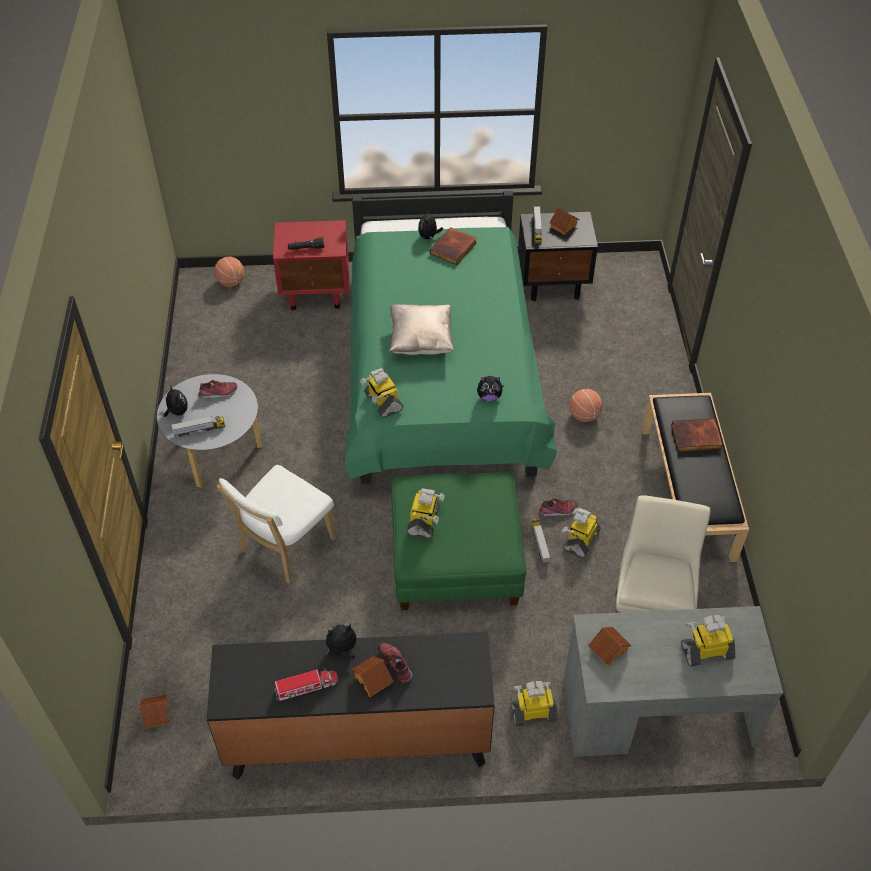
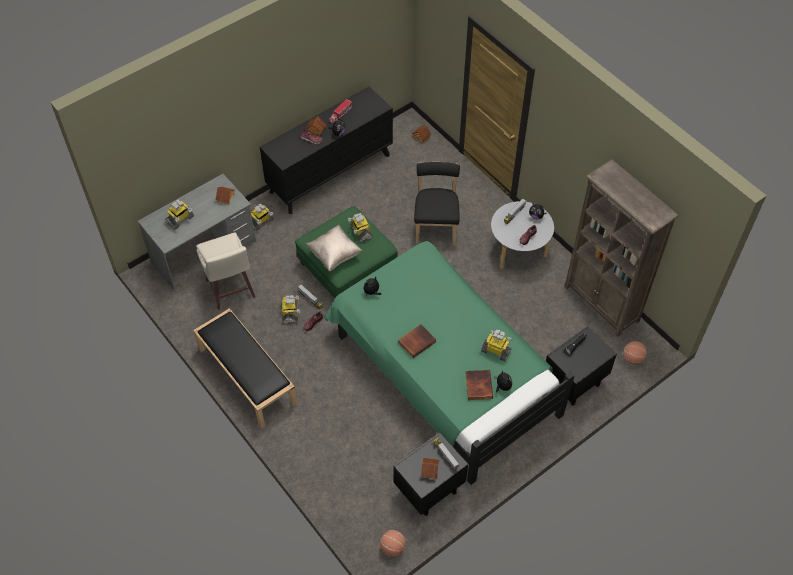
camera: 145 degrees right, 5 degrees up
white chair [217,465,336,583] -> black chair [414,162,460,245]
red nightstand [273,220,349,310] -> black nightstand [546,326,617,405]
toy robot [360,368,403,418] -> toy robot moved to [481,330,512,362]
beige pillow [389,304,454,355] -> beige pillow moved to [306,225,363,271]
basketball [569,389,603,422] -> basketball moved to [380,530,406,557]
book [671,418,723,452] -> book moved to [398,324,436,358]
none -> brown bookcase [564,160,679,337]

